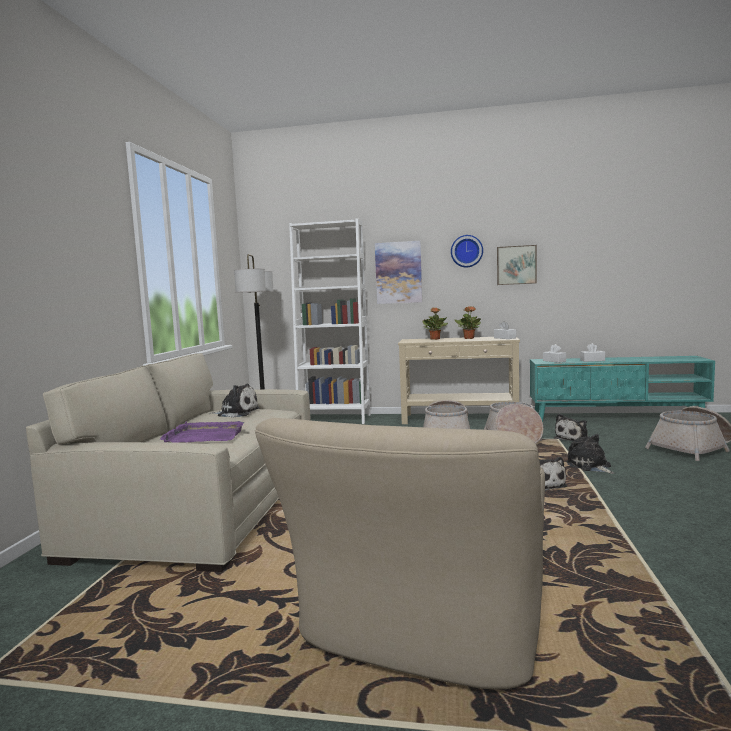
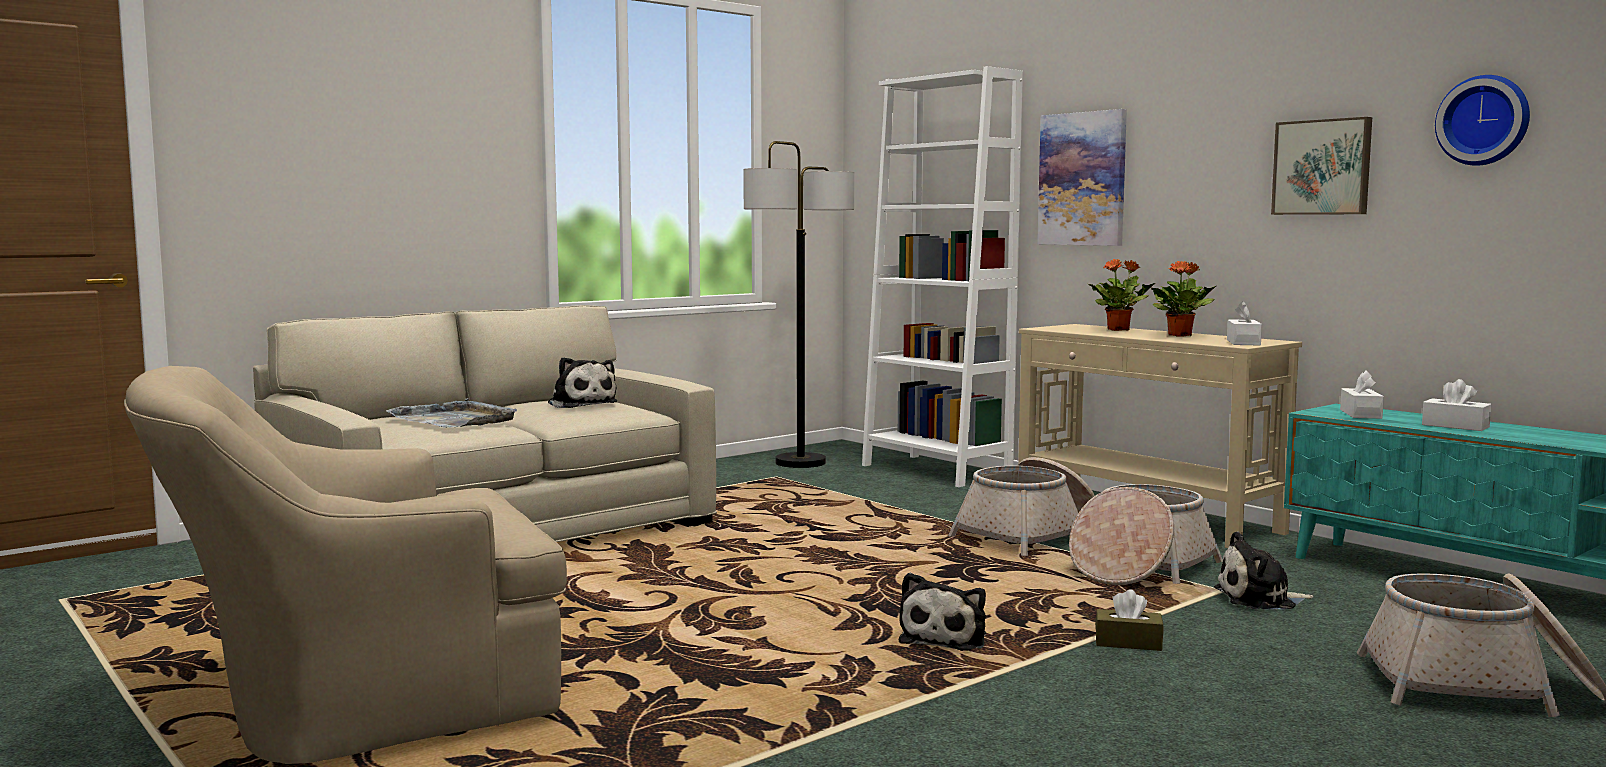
camera: 40 degrees right, 0 degrees up
purple tray [160,421,244,443] -> grey tray [386,398,517,428]
wall clock [451,235,483,268] -> wall clock moved to [1435,75,1530,166]
plush toy [566,434,614,474] -> brown tissue box [1095,589,1164,651]

